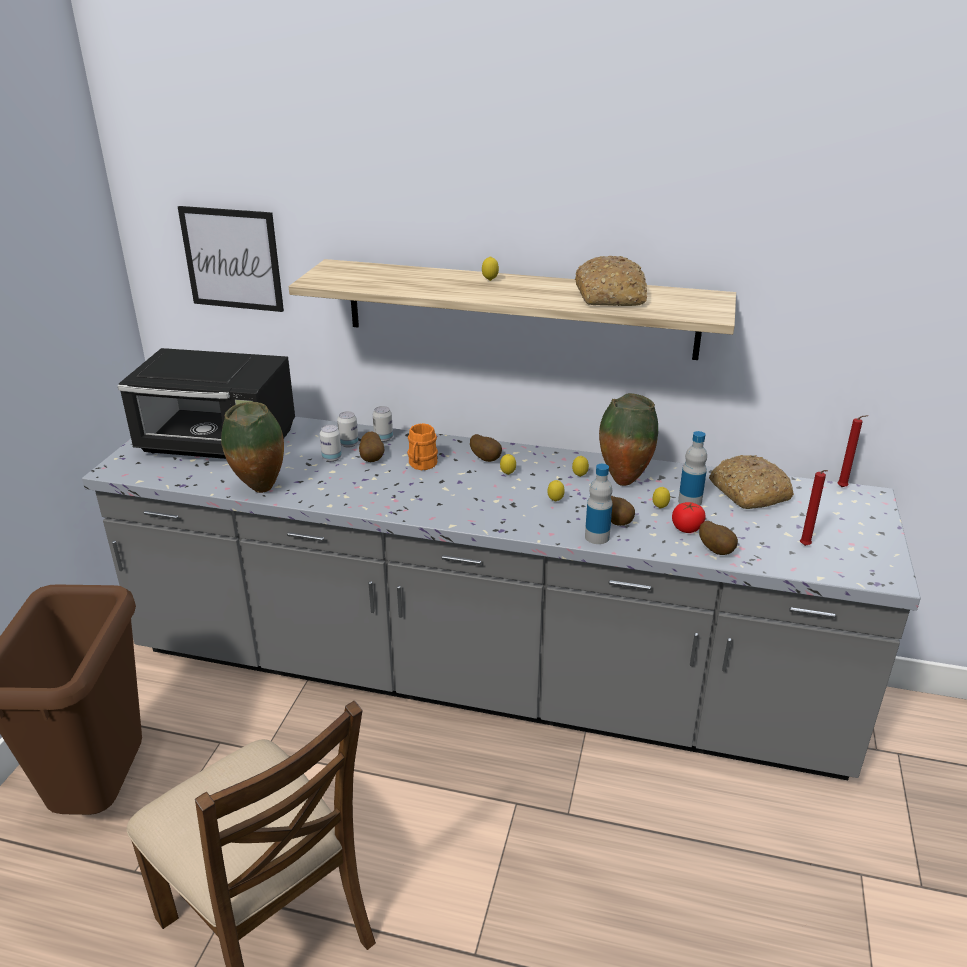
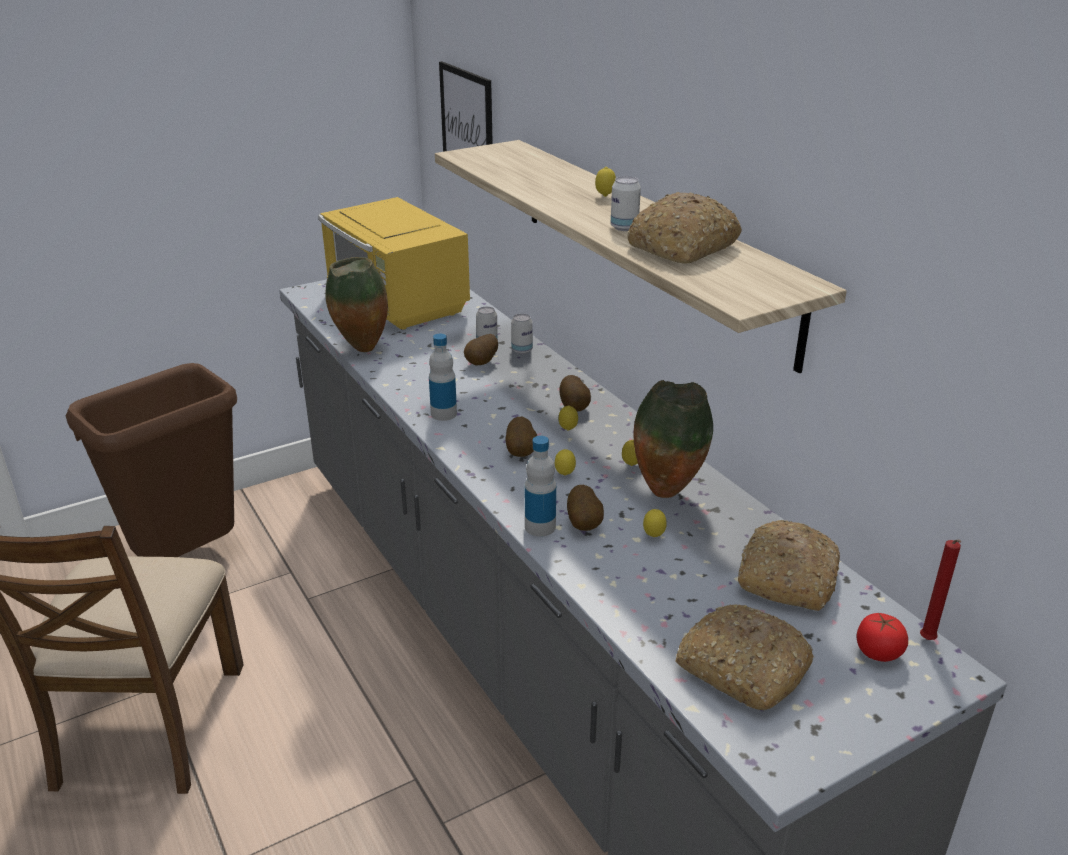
camera: 45 degrees right, 0 degrees up
black microwave [117,348,295,459] -> yellow microwave [318,197,470,330]
can [320,425,342,462] -> can moved to [611,176,641,231]
orange mug [407,423,438,470] -> none
tomato [672,502,706,533] -> tomato moved to [856,613,908,662]
bottle [678,431,707,506] -> bottle moved to [429,334,457,421]
potato [699,521,738,555] -> potato moved to [506,417,537,457]
red candle [800,470,828,546] -> bread [676,604,814,710]

